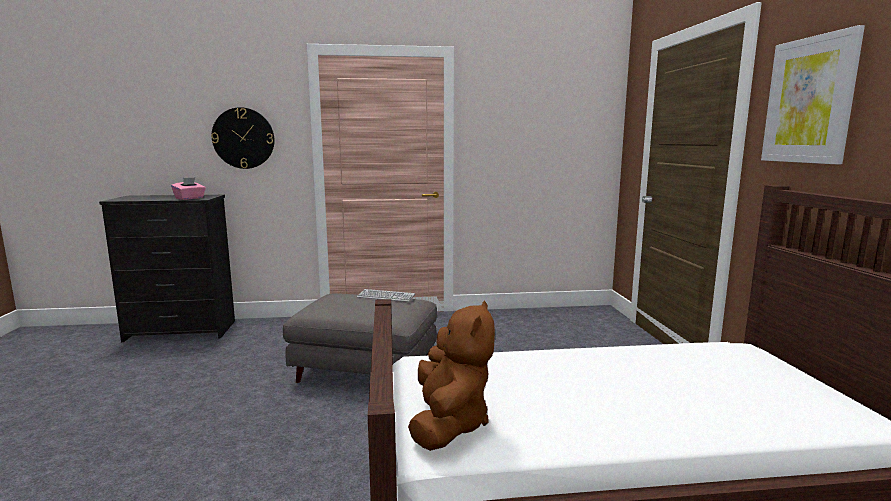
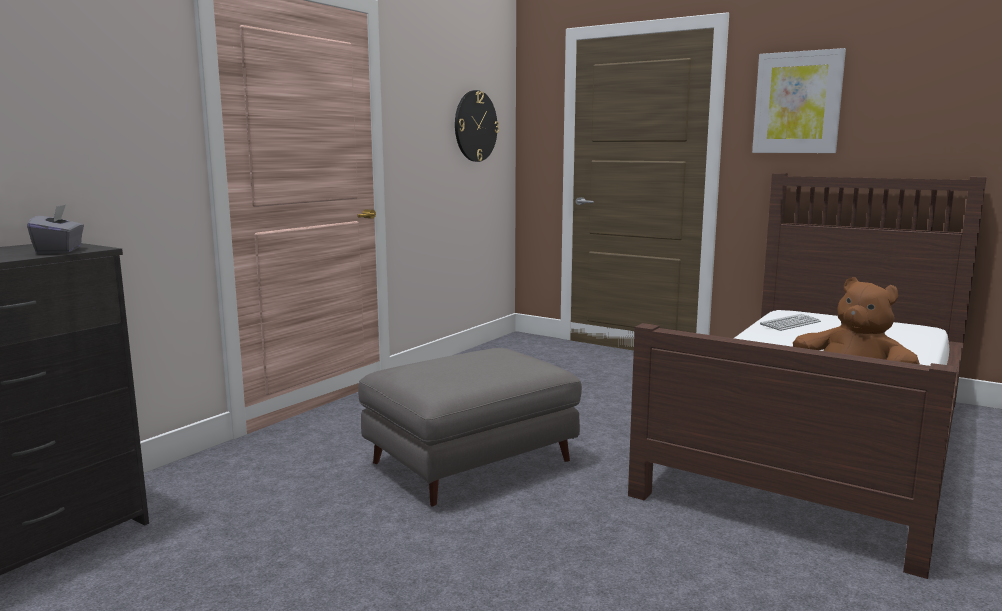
camera: 50 degrees left, 0 degrees up
pink tissue box [171,177,206,200] -> grey tissue box [27,205,84,254]
wall clock [211,107,274,169] -> wall clock moved to [455,90,499,162]
keyboard [357,289,415,302] -> keyboard moved to [760,314,821,331]

